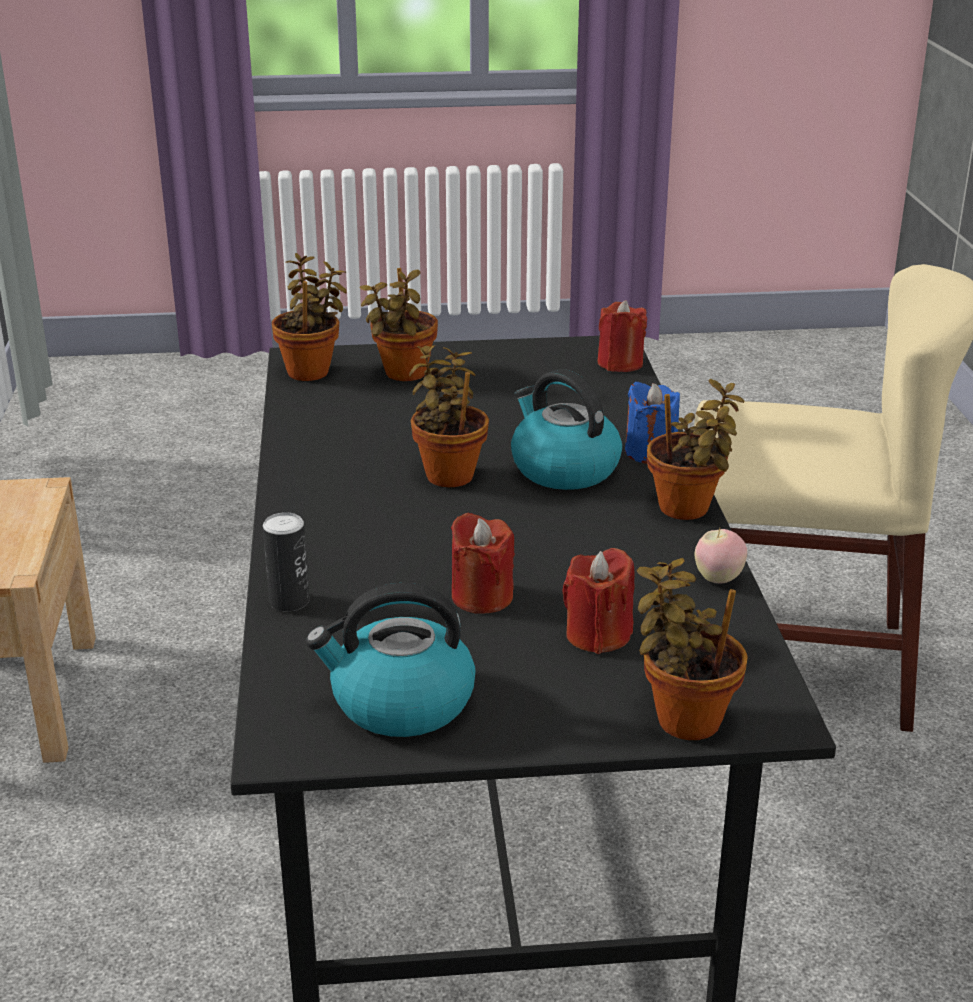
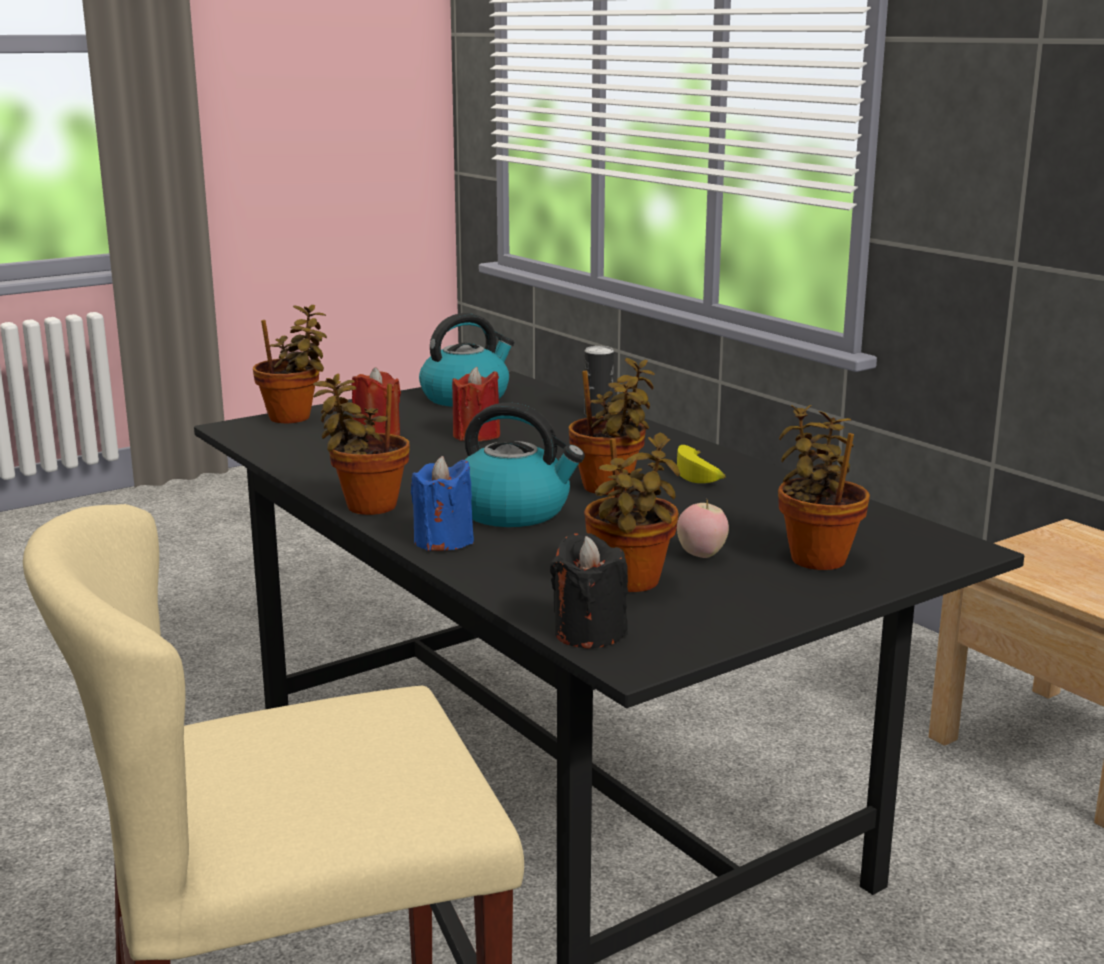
camera: 150 degrees right, 10 degrees down
potted plant [272,253,347,381] -> potted plant moved to [584,432,680,592]
red candle [597,300,647,372] -> black candle [550,533,628,649]
apple [694,528,747,584] -> apple moved to [677,500,729,558]
none -> banana [677,445,726,483]

